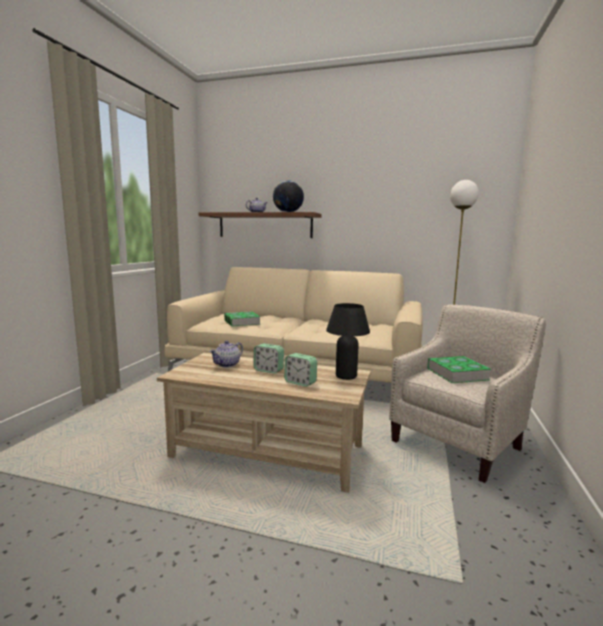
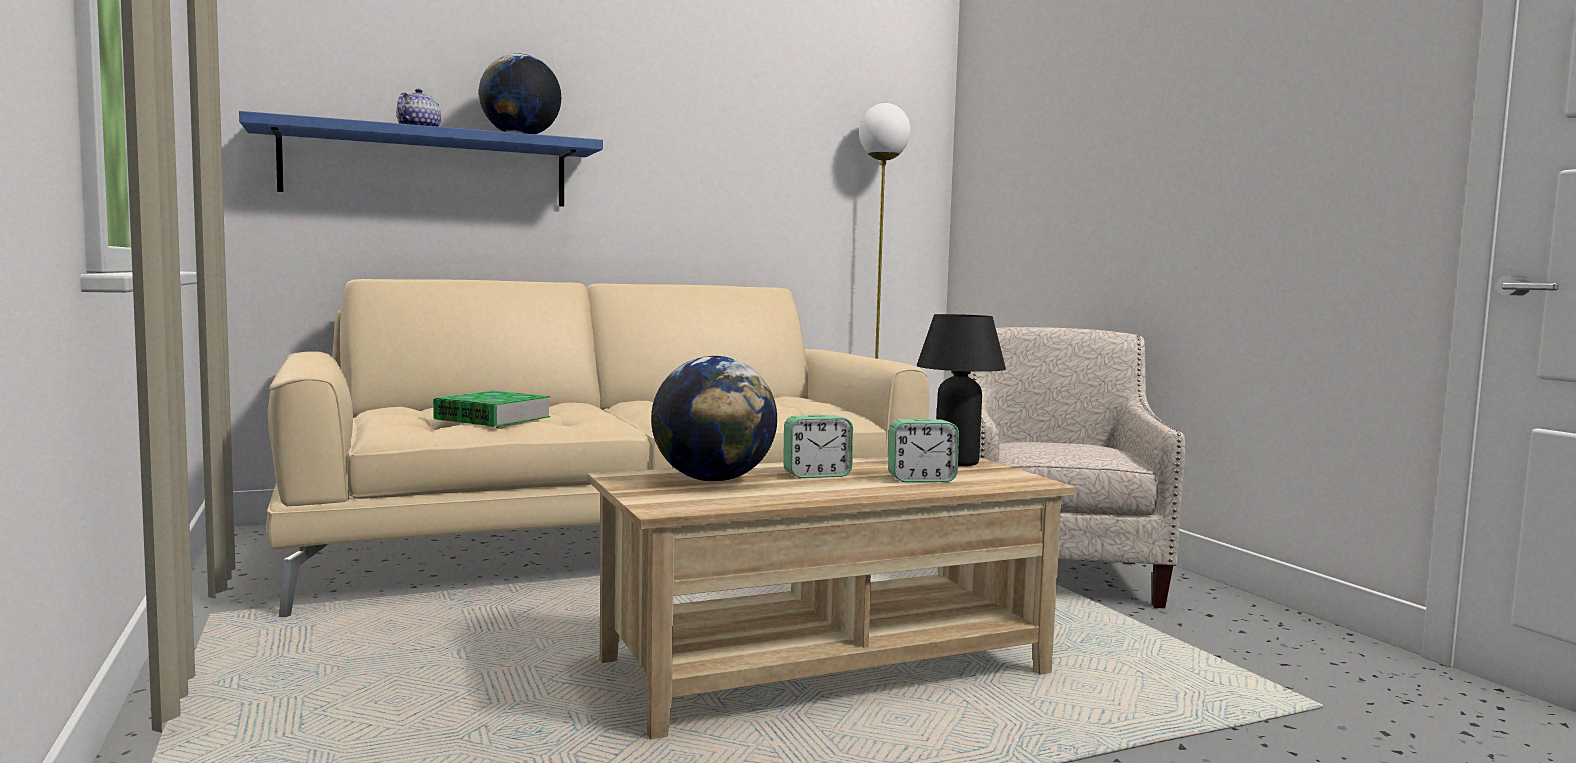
camera: 40 degrees left, 5 degrees down
brown shelf [199,212,322,238] -> blue shelf [239,111,603,207]
teapot [210,340,243,368] -> globe [651,356,777,482]
book [427,356,491,383] -> none

